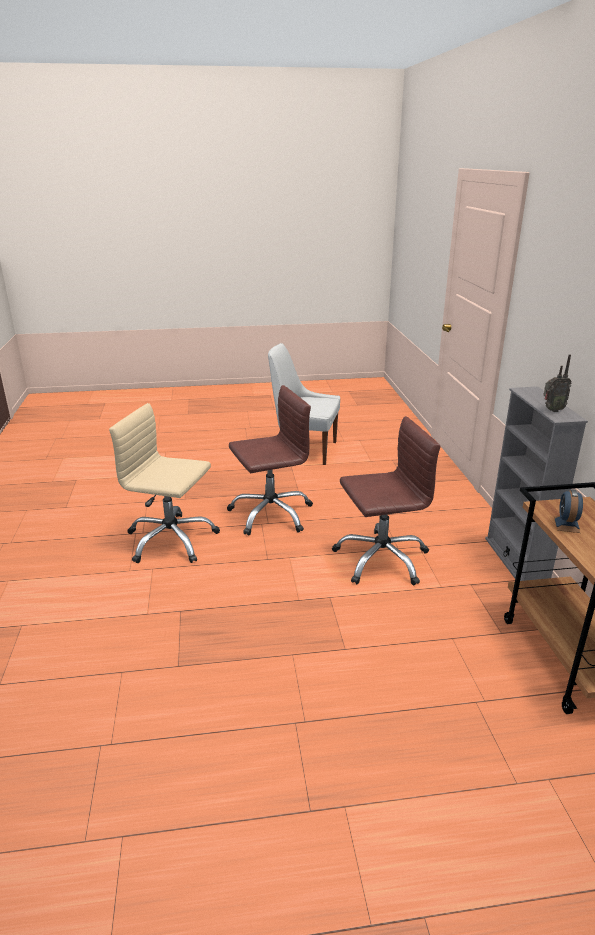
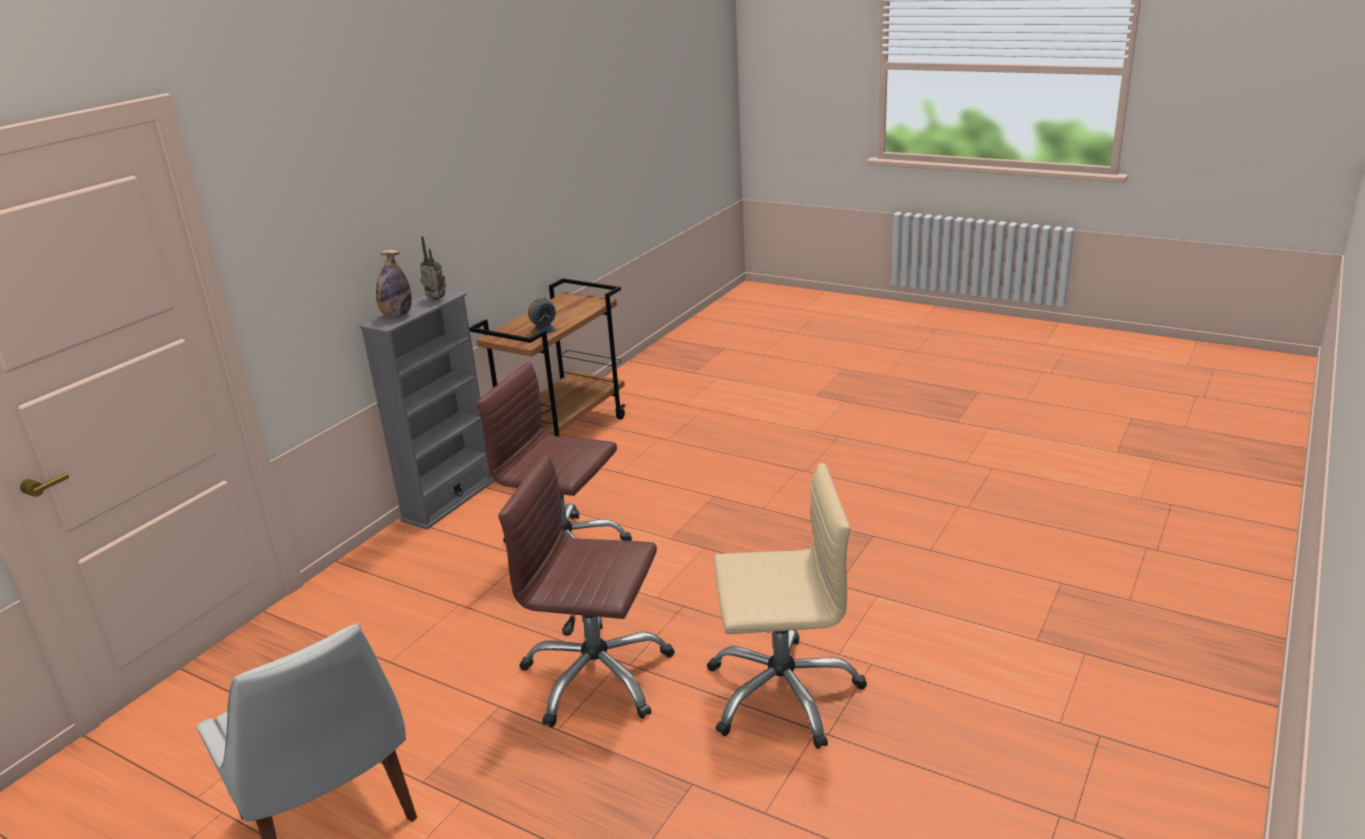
camera: 140 degrees left, 0 degrees up
beige office chair [109,403,220,563] -> beige office chair turned 60 degrees counterclockwise [707,463,867,749]
none -> bottle [376,250,412,318]

